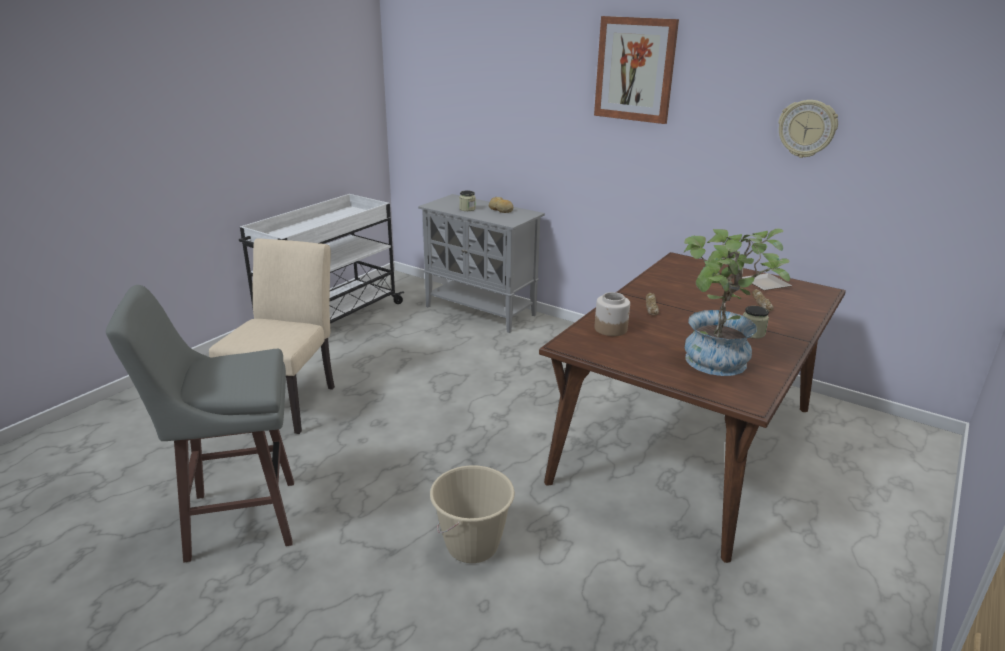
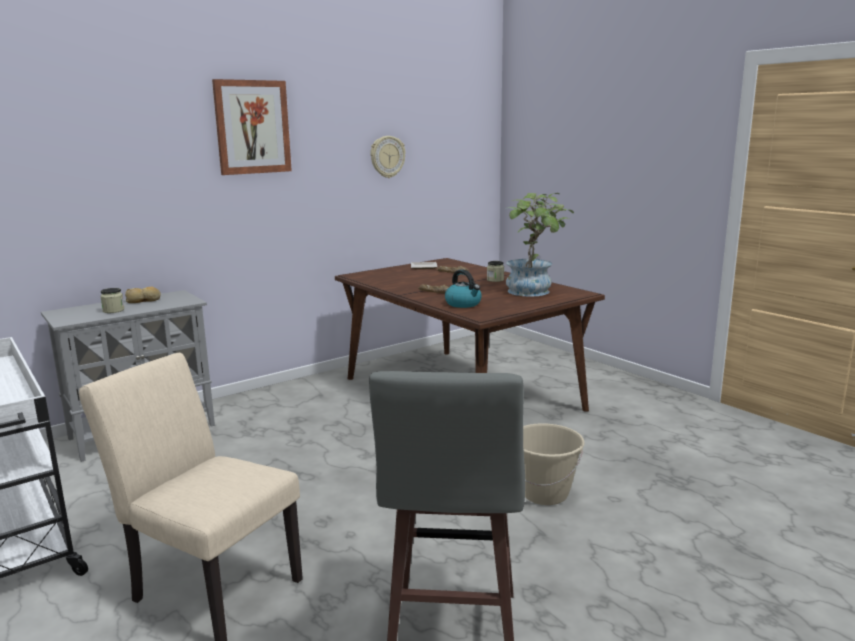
camera: 70 degrees left, 10 degrees down
jar [594,292,630,336] -> kettle [445,269,482,308]

